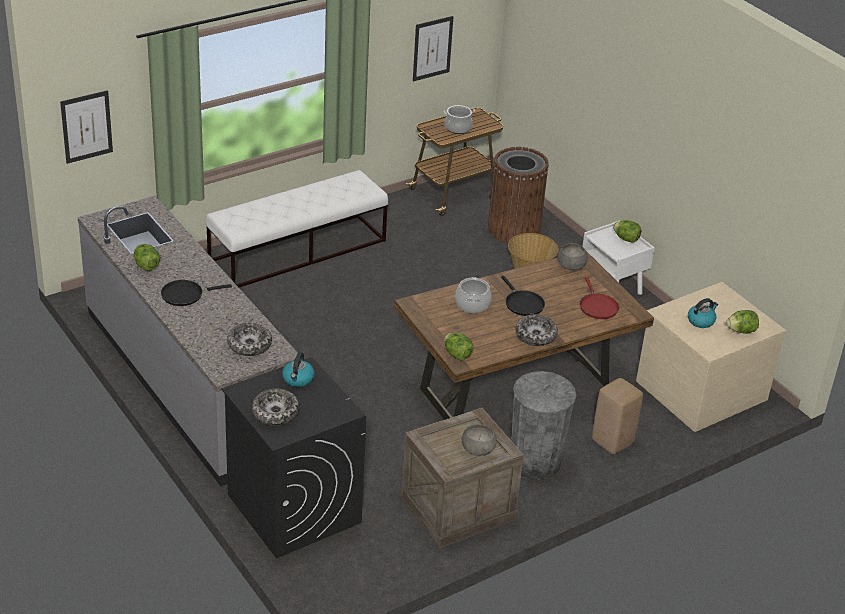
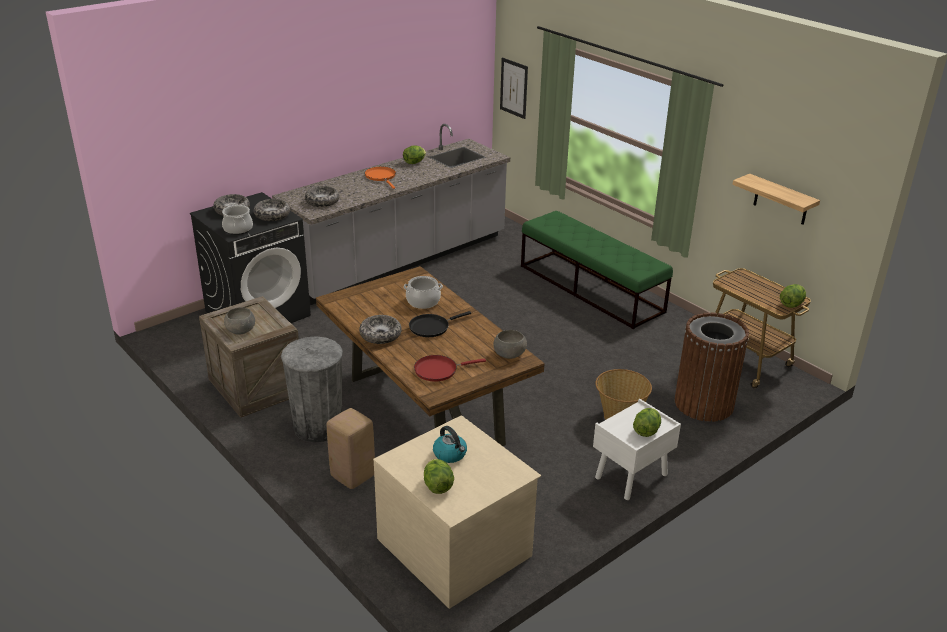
camera: 85 degrees right, 5 degrees down
black frying pan [161,280,232,306] -> orange frying pan [365,167,396,189]
white bench [205,170,388,287] -> green bench [521,211,673,329]
kettle [282,352,315,387] -> bowl [254,199,290,221]
picture [413,16,453,81] -> shelf [732,174,820,225]
cooking pot [444,105,475,134] -> cooking pot moved to [222,203,253,235]
lettuce [444,332,473,360] -> lettuce moved to [780,284,806,308]

